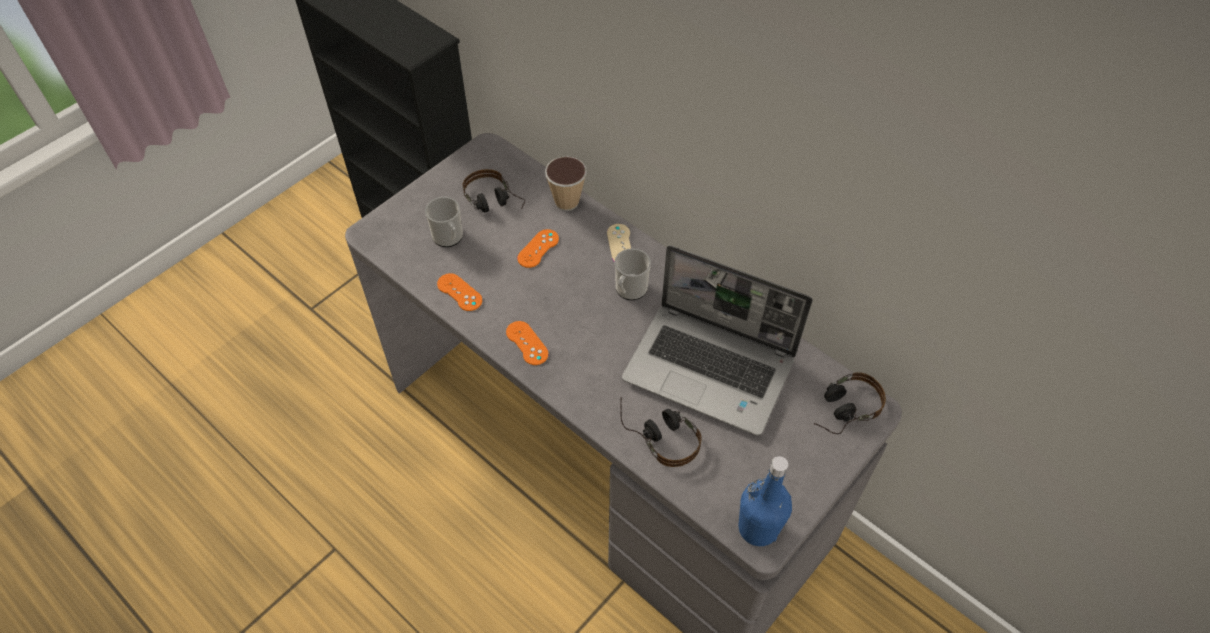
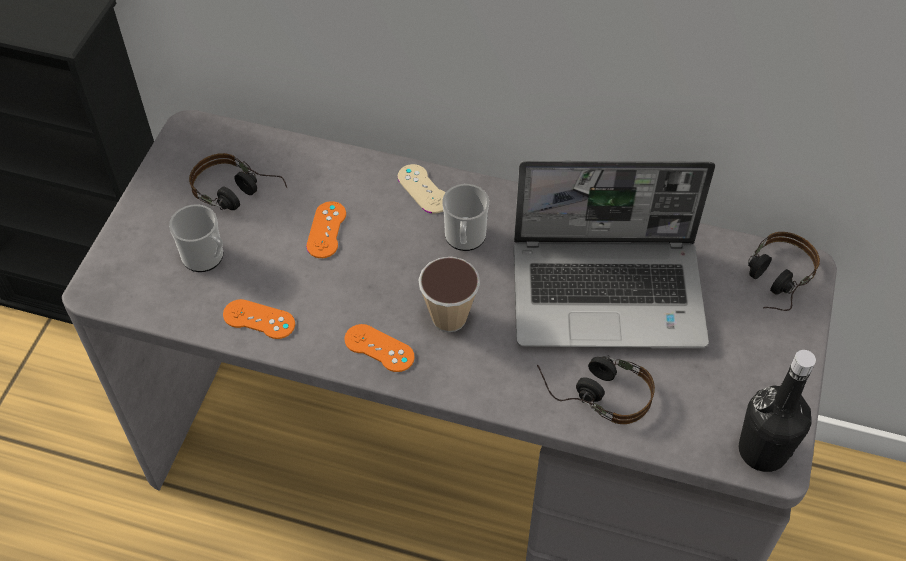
camera: 25 degrees left, 0 degrees up
cup [545,156,587,211] -> cup moved to [418,257,480,332]
blue bottle [739,456,792,546] -> black bottle [739,350,816,472]

